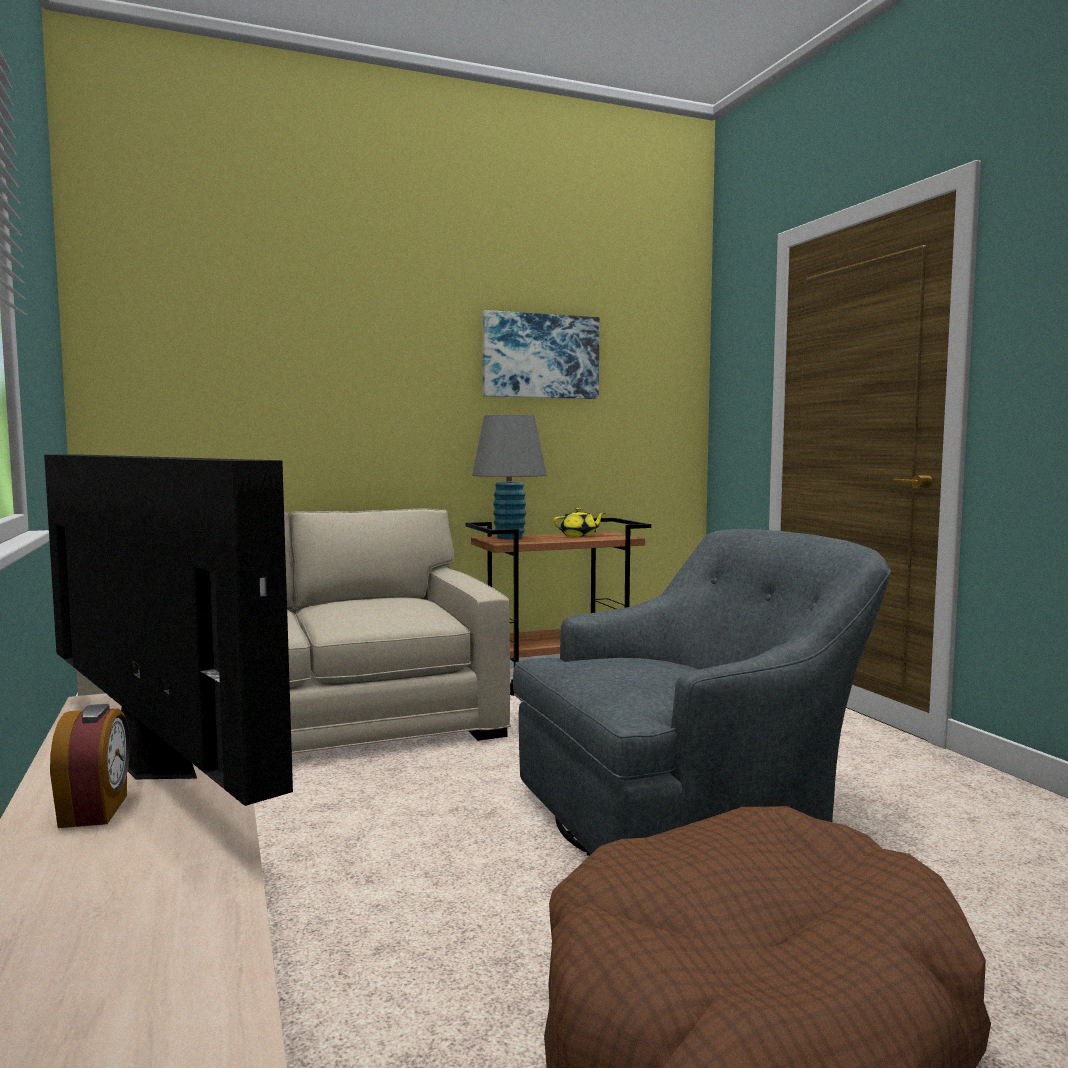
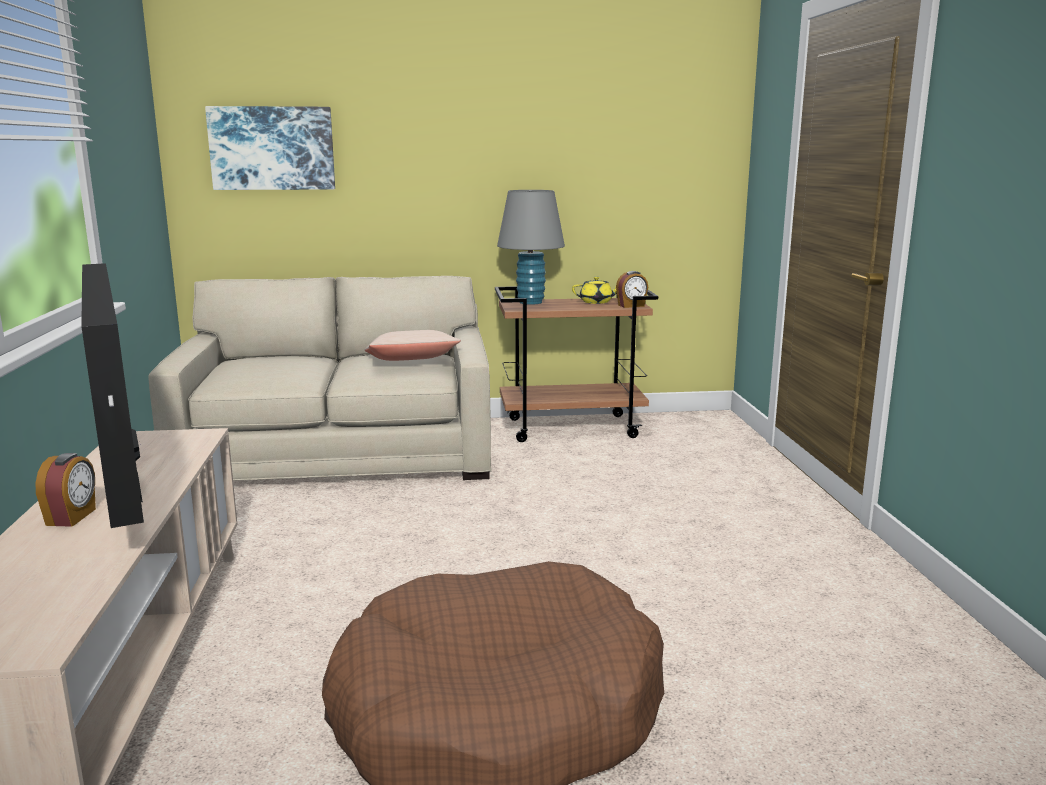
camera: 15 degrees right, 10 degrees up
picture [482,310,599,399] -> picture moved to [205,106,335,190]
grey armchair [513,529,891,856] -> none
none -> beige pillow [365,330,461,361]
none -> alarm clock [616,271,648,308]

